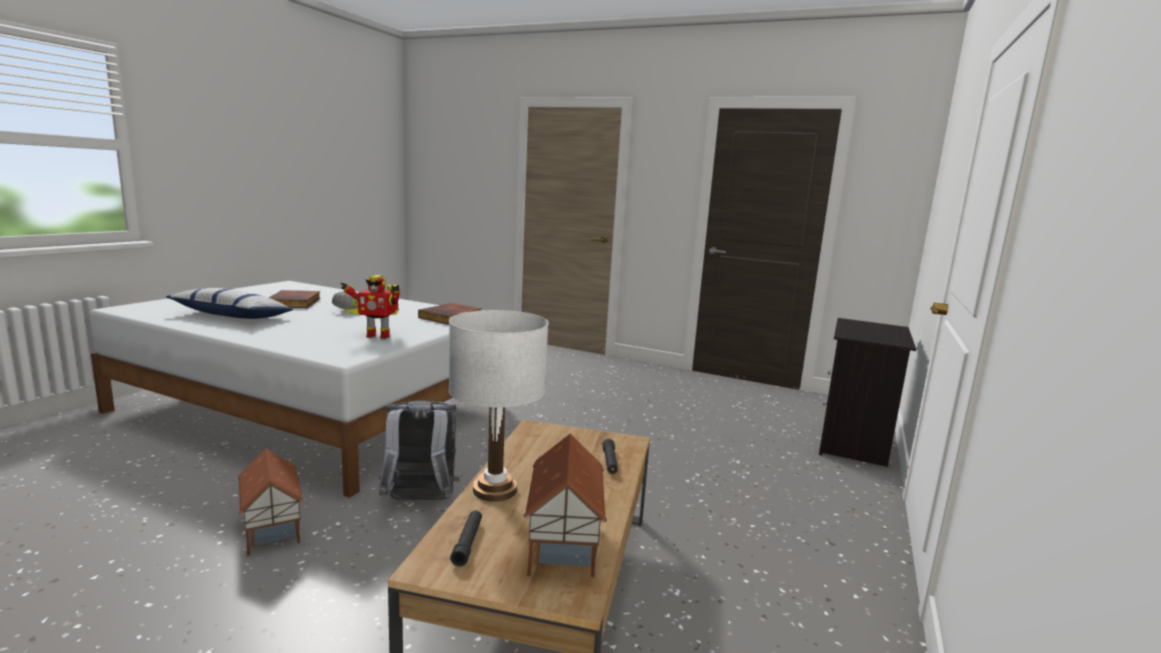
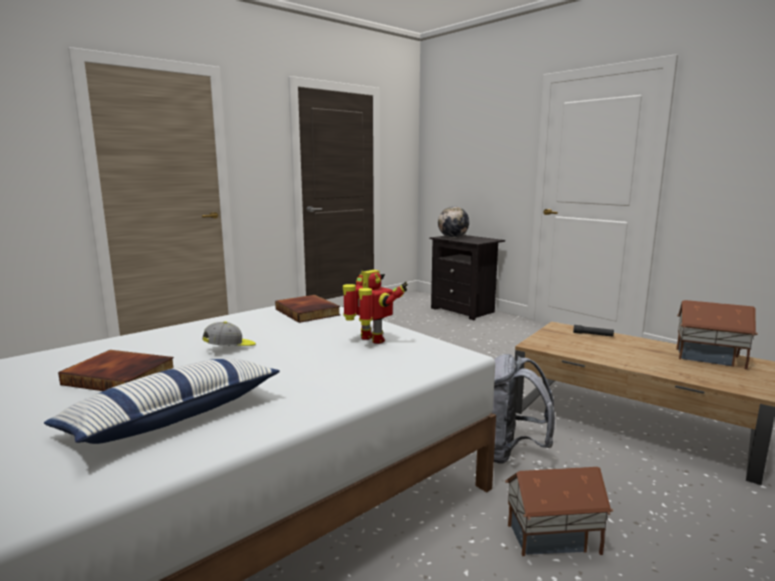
camera: 65 degrees left, 0 degrees up
toy robot [340,275,400,339] -> toy robot turned 75 degrees counterclockwise [343,270,408,344]
white table lamp [449,310,549,502] -> none
black flashlight [450,510,482,566] -> none
none -> globe [438,206,469,238]

